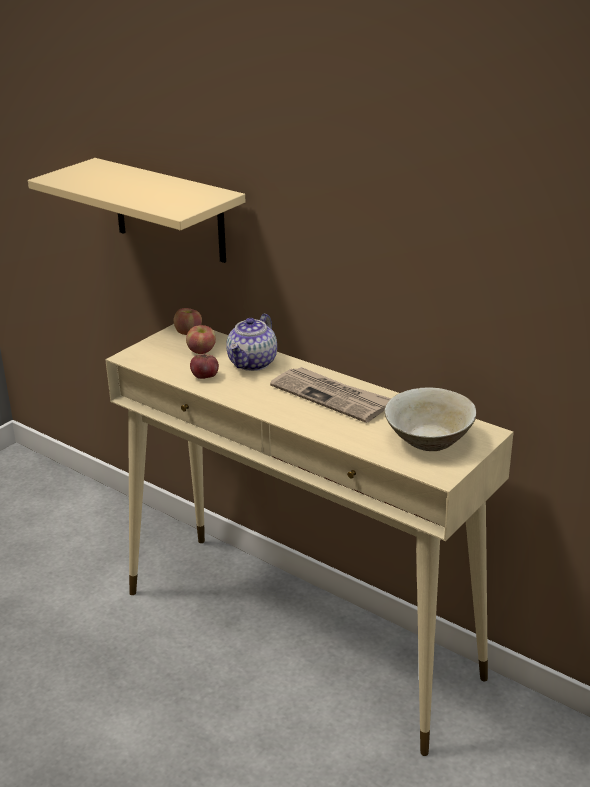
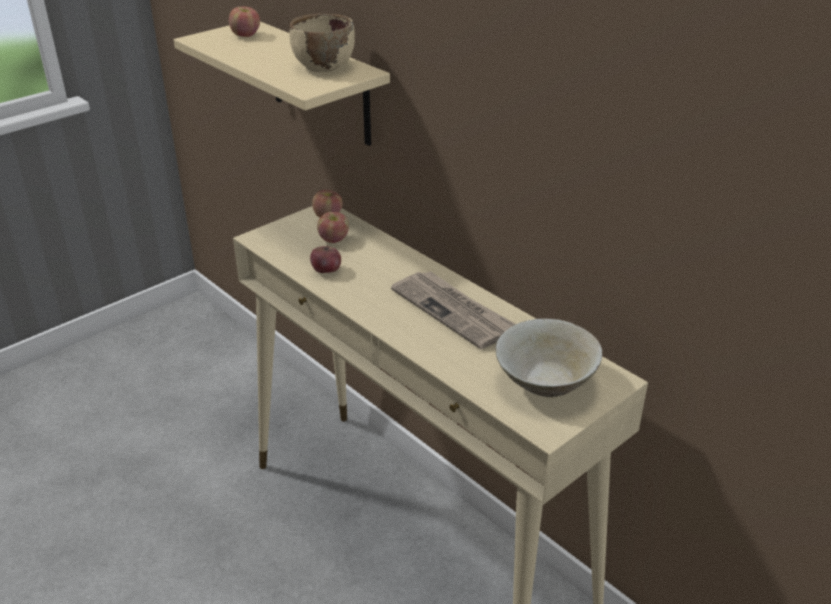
camera: 10 degrees right, 5 degrees up
teapot [226,314,277,371] -> none
none -> apple [229,6,260,37]
none -> beige bowl [289,14,355,72]

